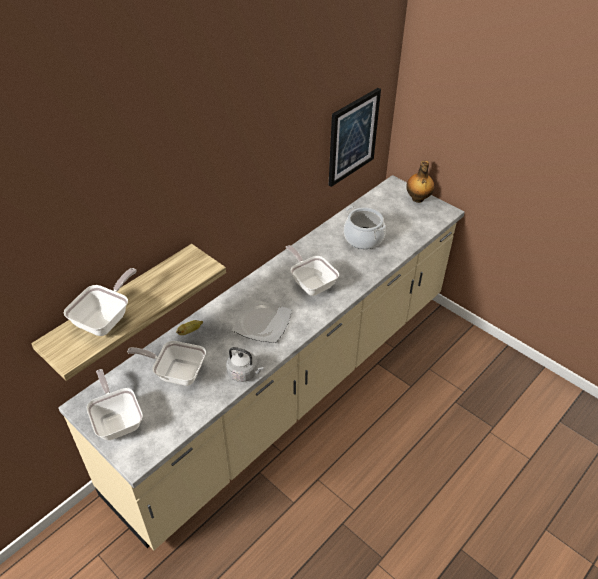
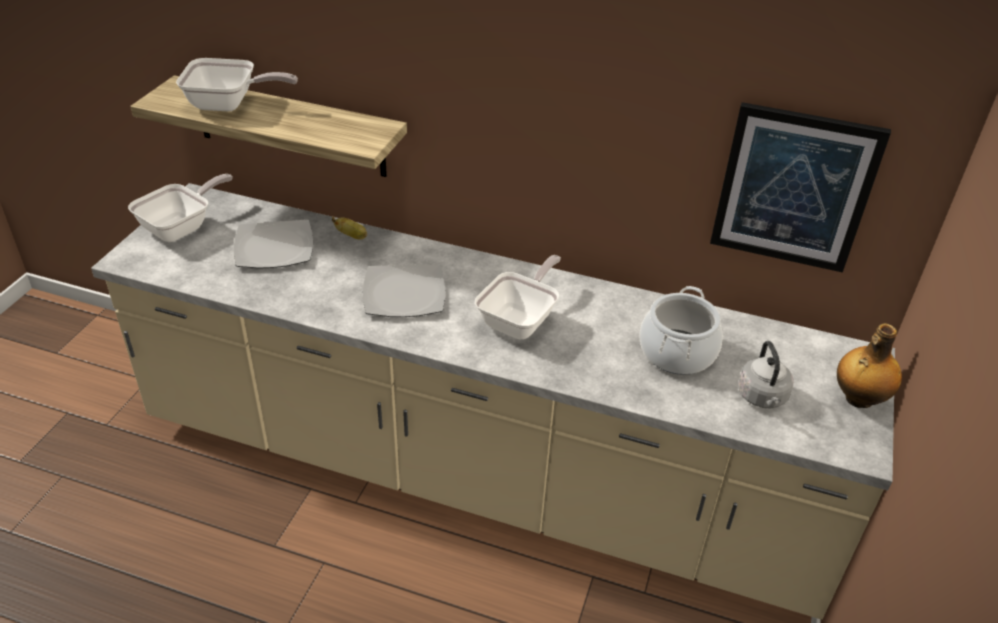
camera: 65 degrees right, 5 degrees down
frying pan [127,341,206,386] -> plate [234,220,313,269]
grey kettle [226,347,264,382] -> grey kettle moved to [738,341,794,409]

